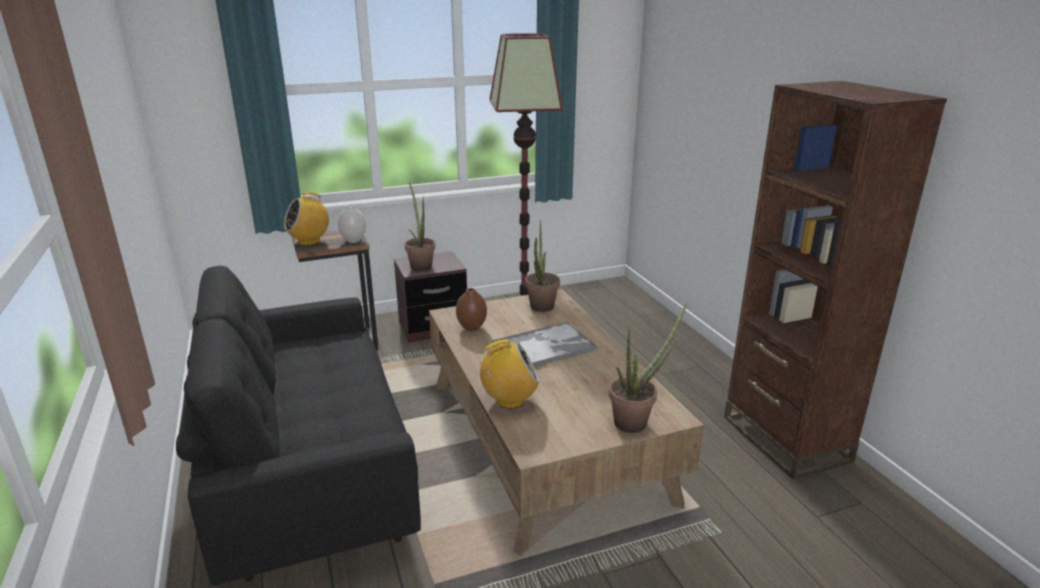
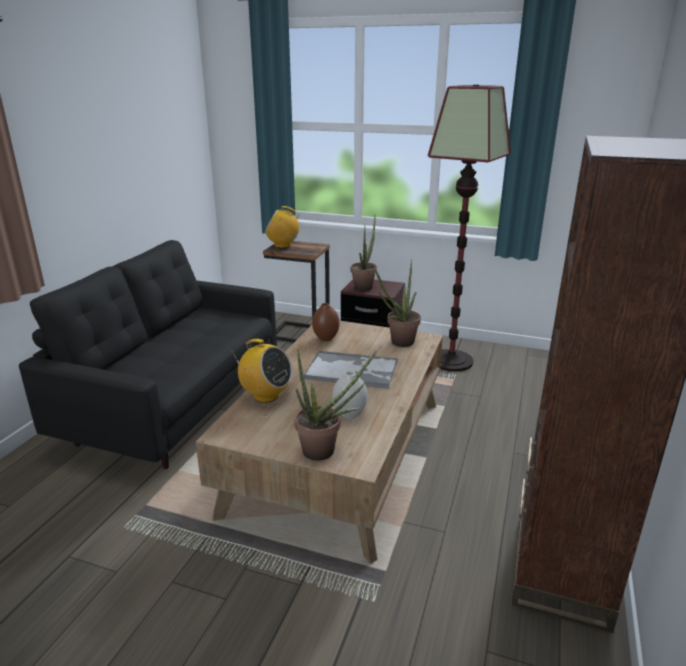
camera: 40 degrees right, 0 degrees up
white vase [338,204,366,243] -> white vase moved to [332,371,368,419]

